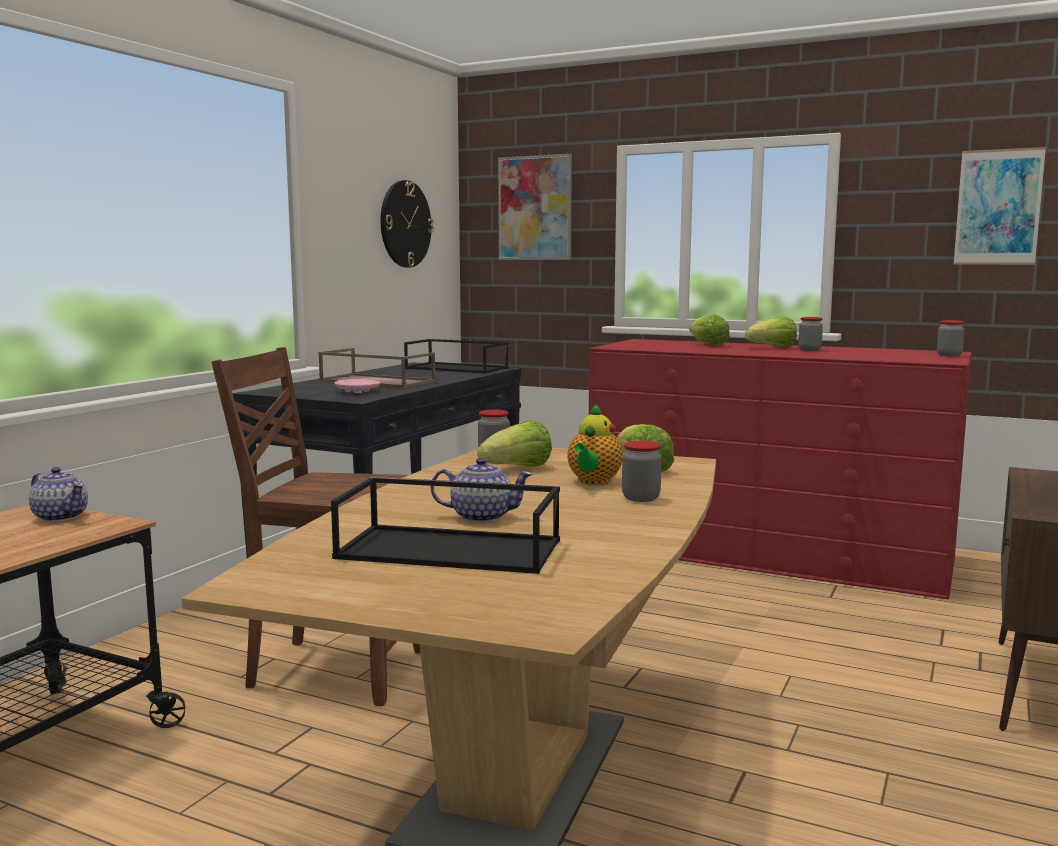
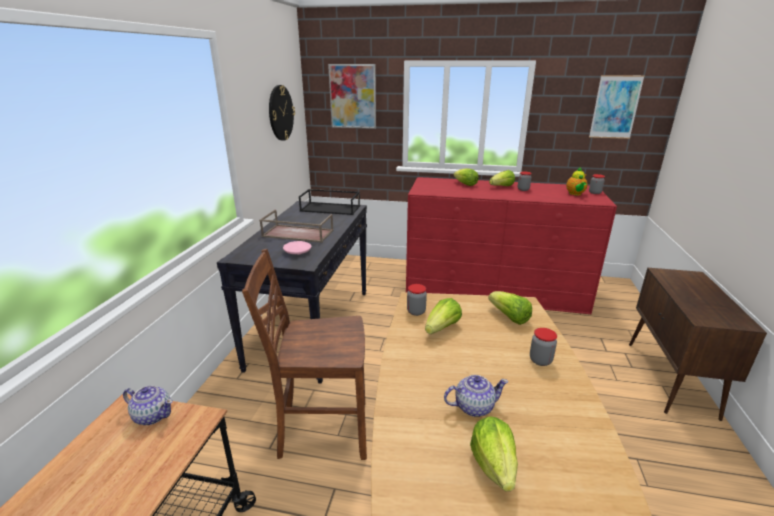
camera: 15 degrees left, 15 degrees up
black tray [331,477,560,574] -> lettuce [470,416,518,491]
teapot [567,403,623,485] -> teapot moved to [566,167,588,195]

